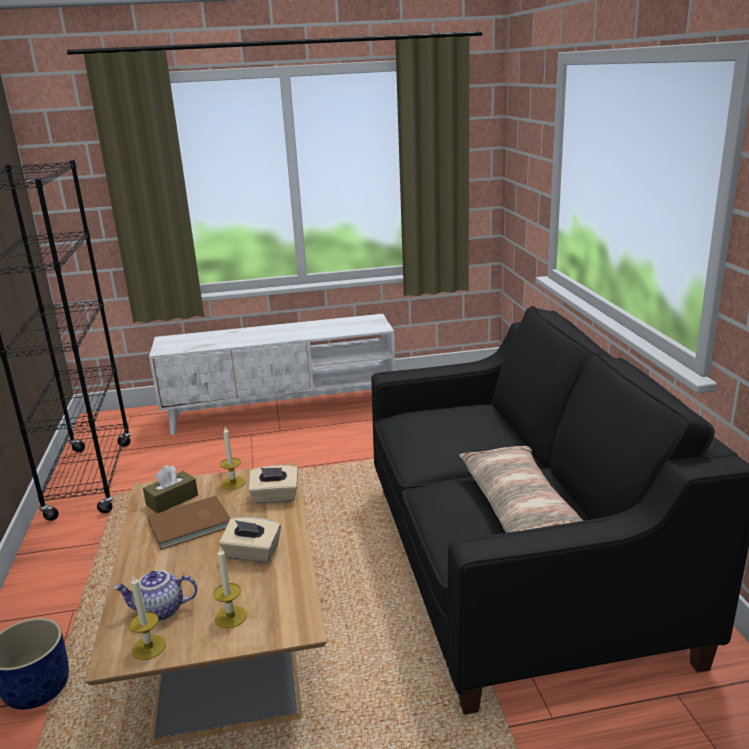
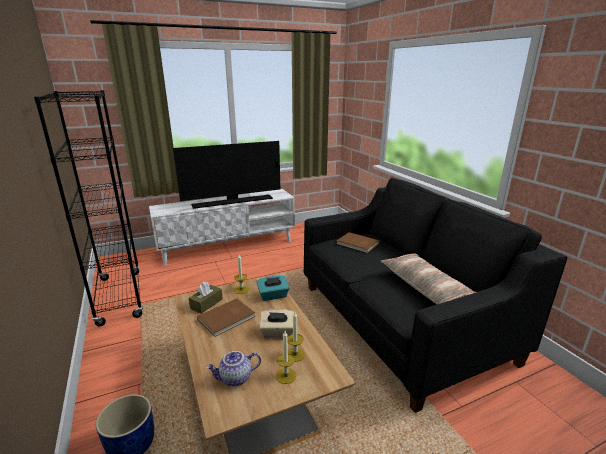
camera: 15 degrees left, 0 degrees up
candle [129,574,166,660] -> candle moved to [288,312,305,362]
beige tissue box [249,465,298,504] -> turquoise tissue box [256,276,289,301]
none -> television [173,141,280,209]
none -> brown book [336,232,379,253]

